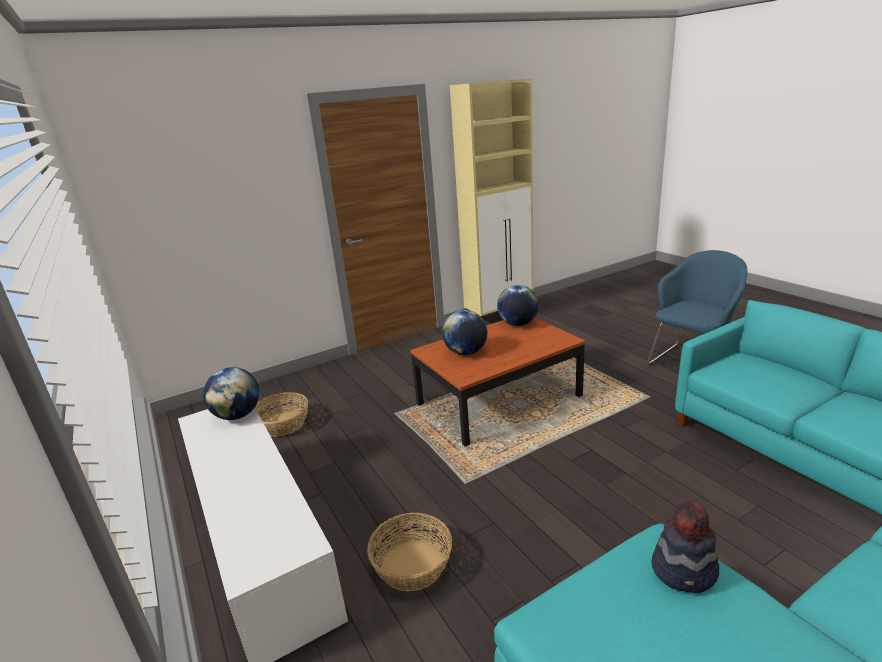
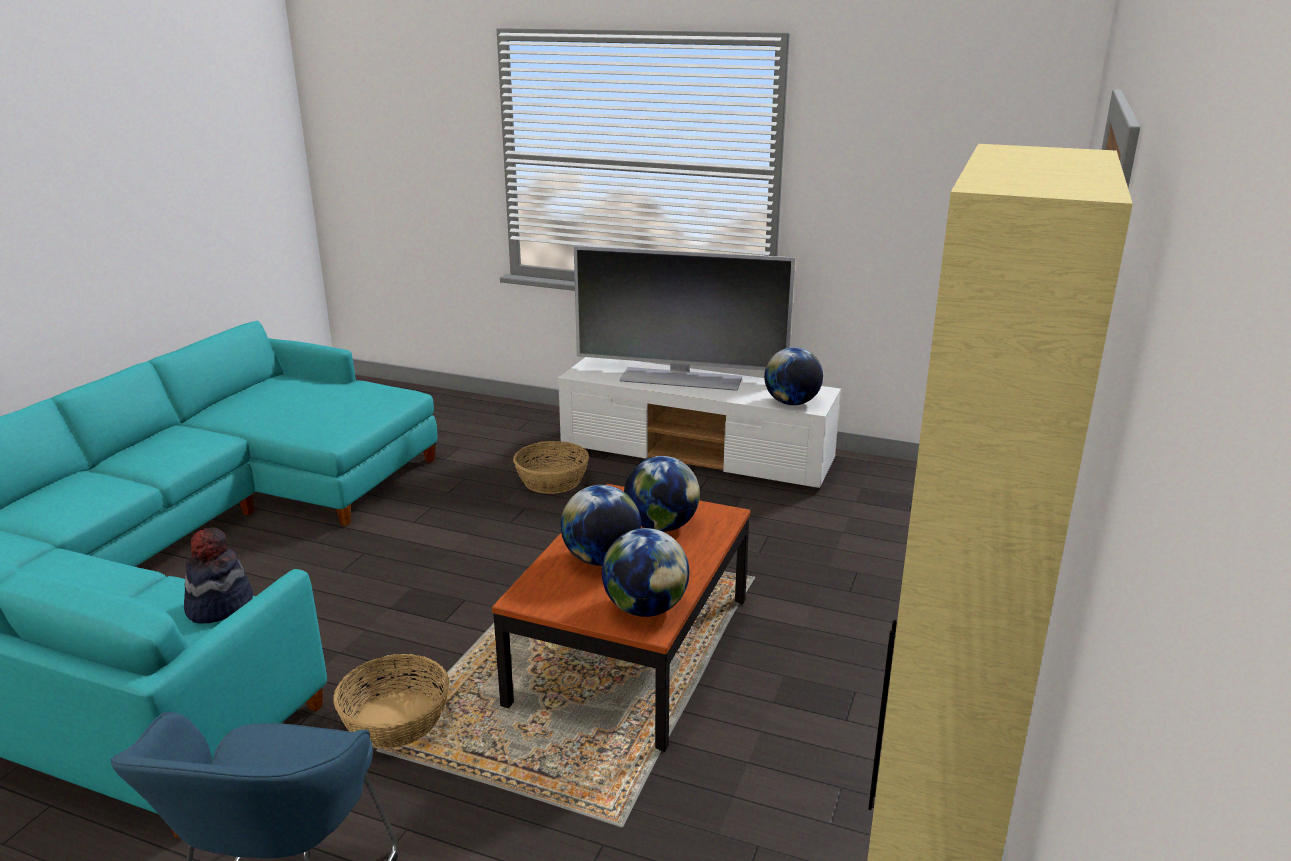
camera: 140 degrees right, 0 degrees up
basket [255,392,308,437] -> basket moved to [333,654,450,749]
hat [651,501,719,593] -> hat moved to [184,527,253,624]
none -> globe [561,485,641,566]
none -> television [574,246,795,391]

